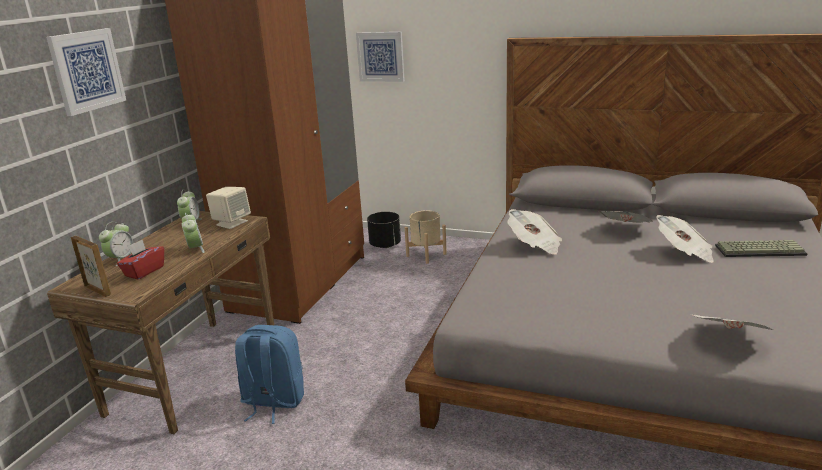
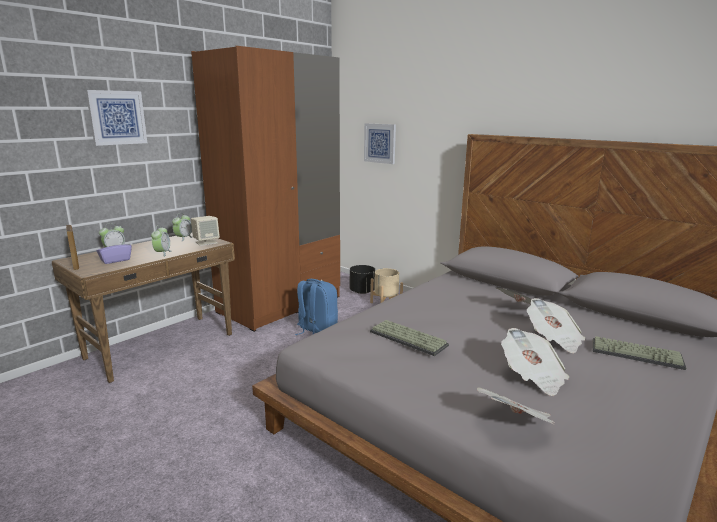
camera: 20 degrees right, 5 degrees down
red tissue box [117,240,164,279] -> purple tissue box [96,237,132,264]
blue backpack [235,325,304,424] -> blue backpack moved to [295,279,338,335]
newspaper [507,209,562,255] -> newspaper moved to [501,328,569,396]
none -> keyboard [370,320,449,356]

